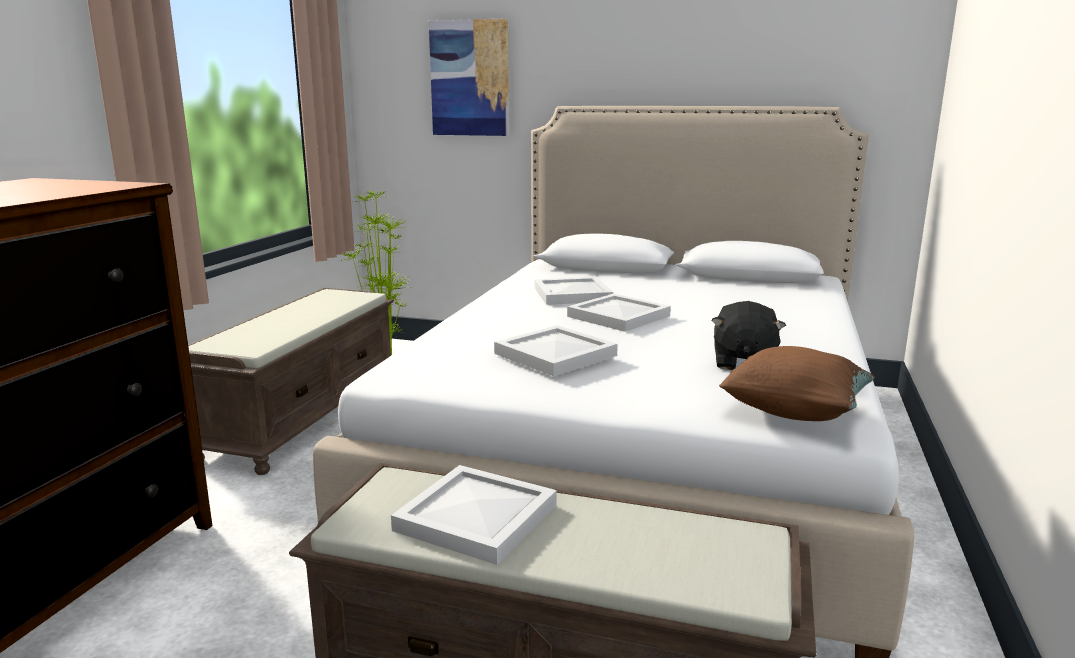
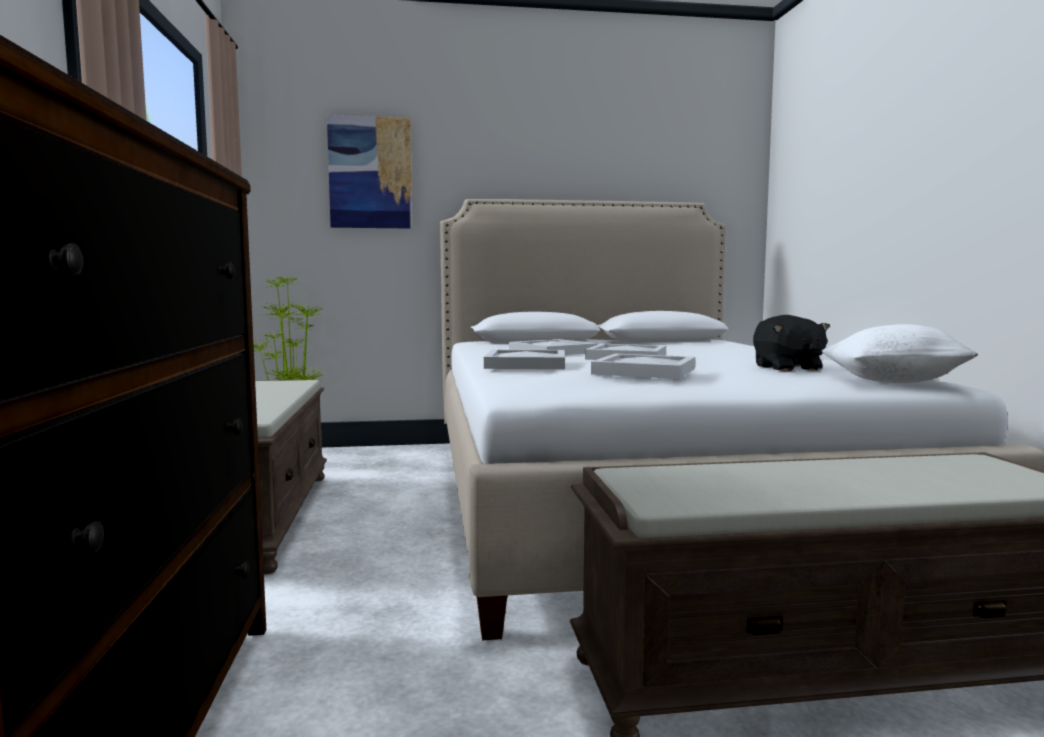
camera: 25 degrees left, 10 degrees down
white tray [391,465,557,565] -> white tray moved to [484,349,565,369]
brown pillow [719,346,875,421] -> white pillow [822,324,978,383]

